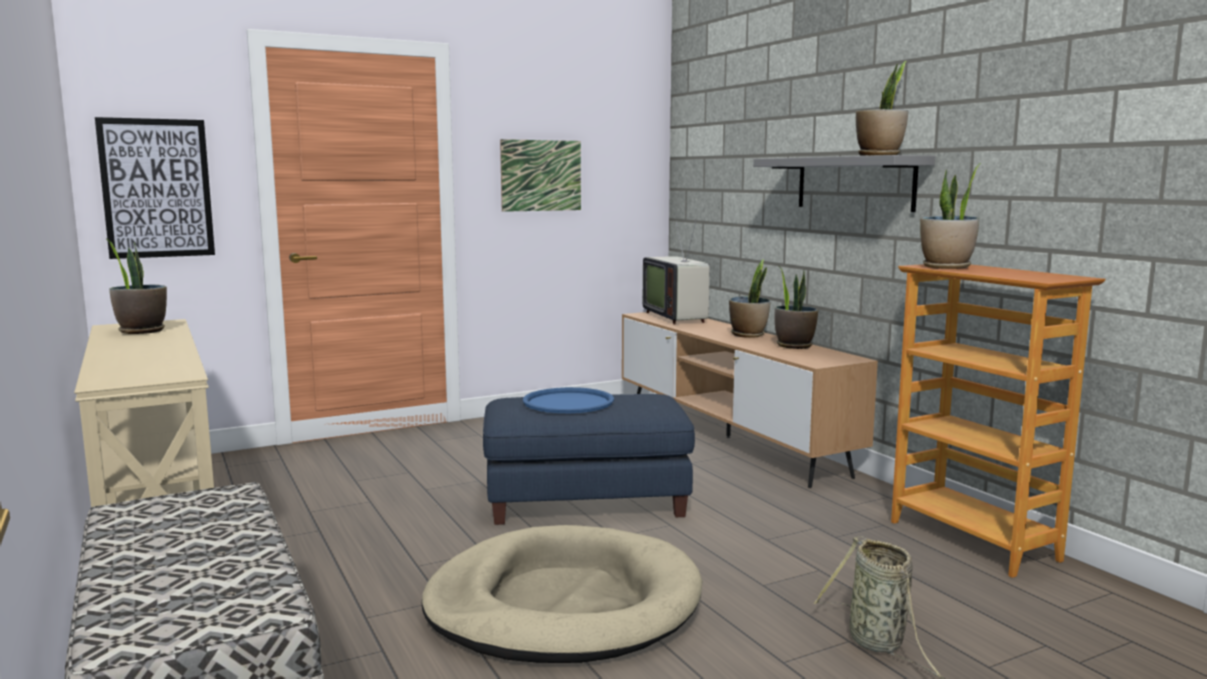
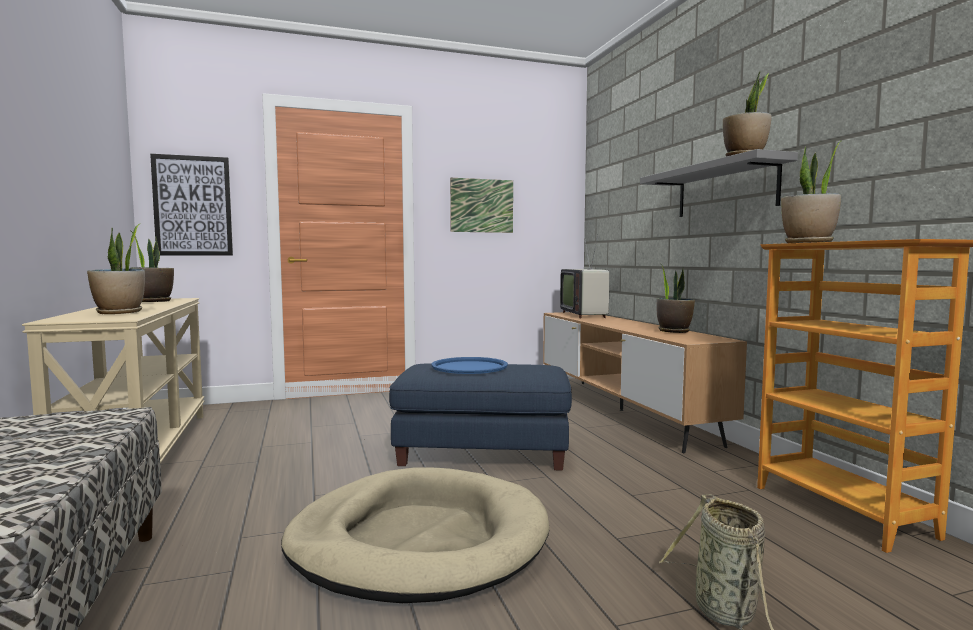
camera: 10 degrees right, 5 degrees down
potted plant [729,259,771,338] -> potted plant moved to [87,224,145,314]

